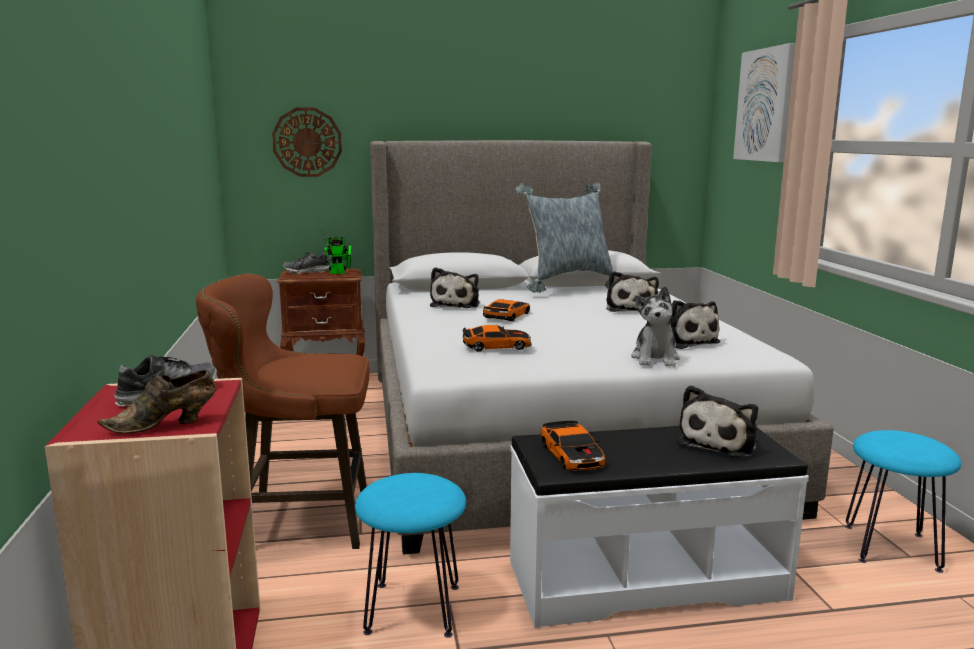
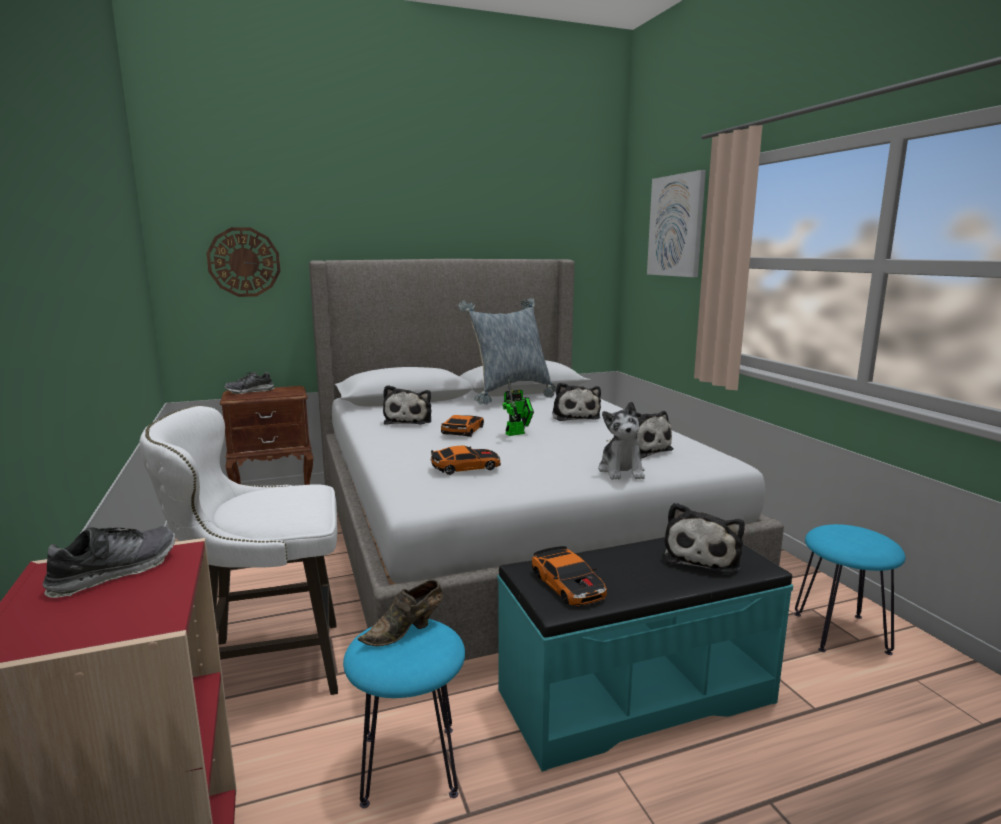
camera: 10 degrees left, 0 degrees up
brown shoe [97,370,216,433] -> brown shoe moved to [358,580,443,646]
brown stool [196,273,370,549] -> white stool [139,405,338,695]
toy robot [321,225,352,274] -> toy robot moved to [503,378,534,436]
white bench [510,426,809,628] -> turquoise bench [497,537,793,772]

